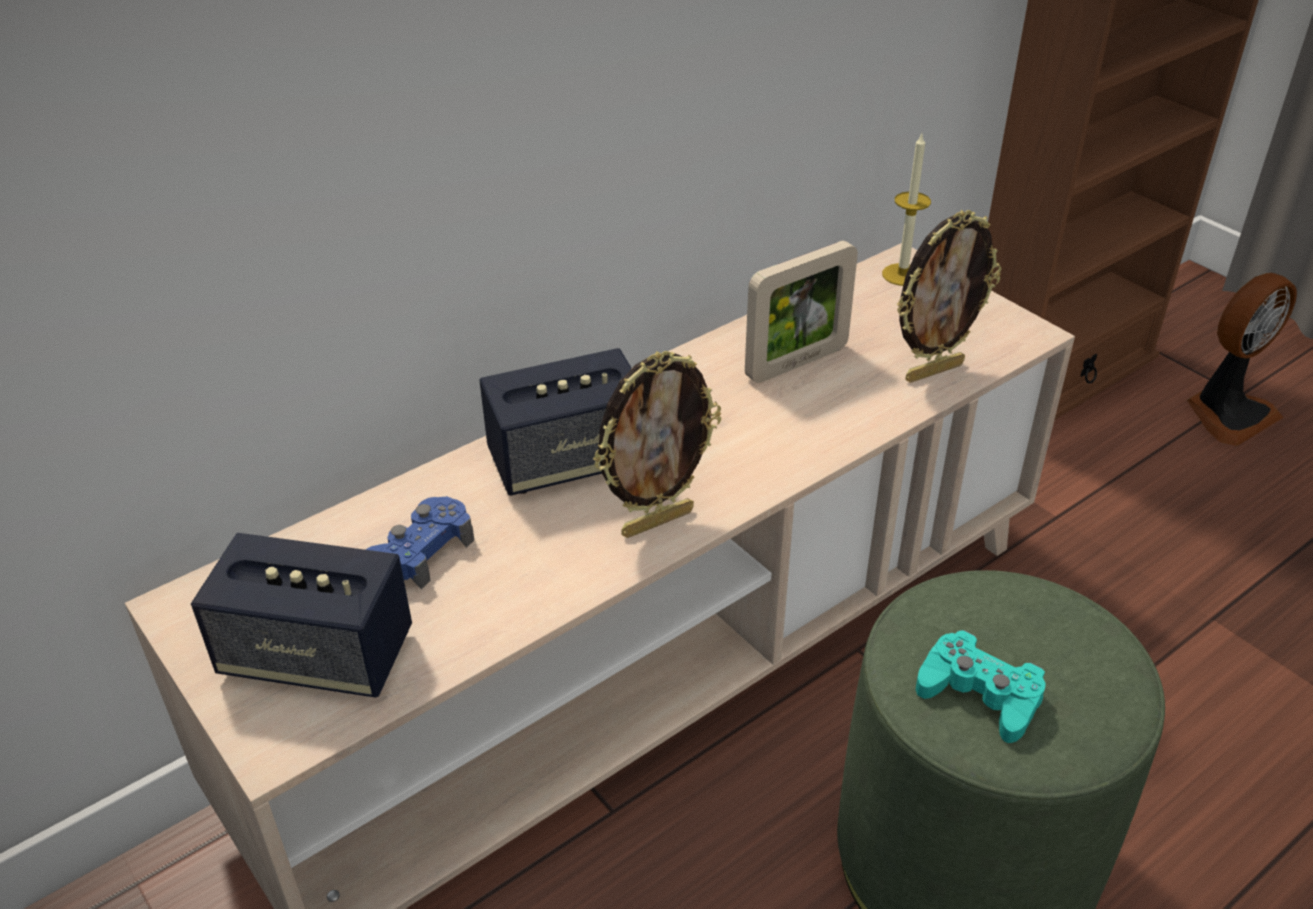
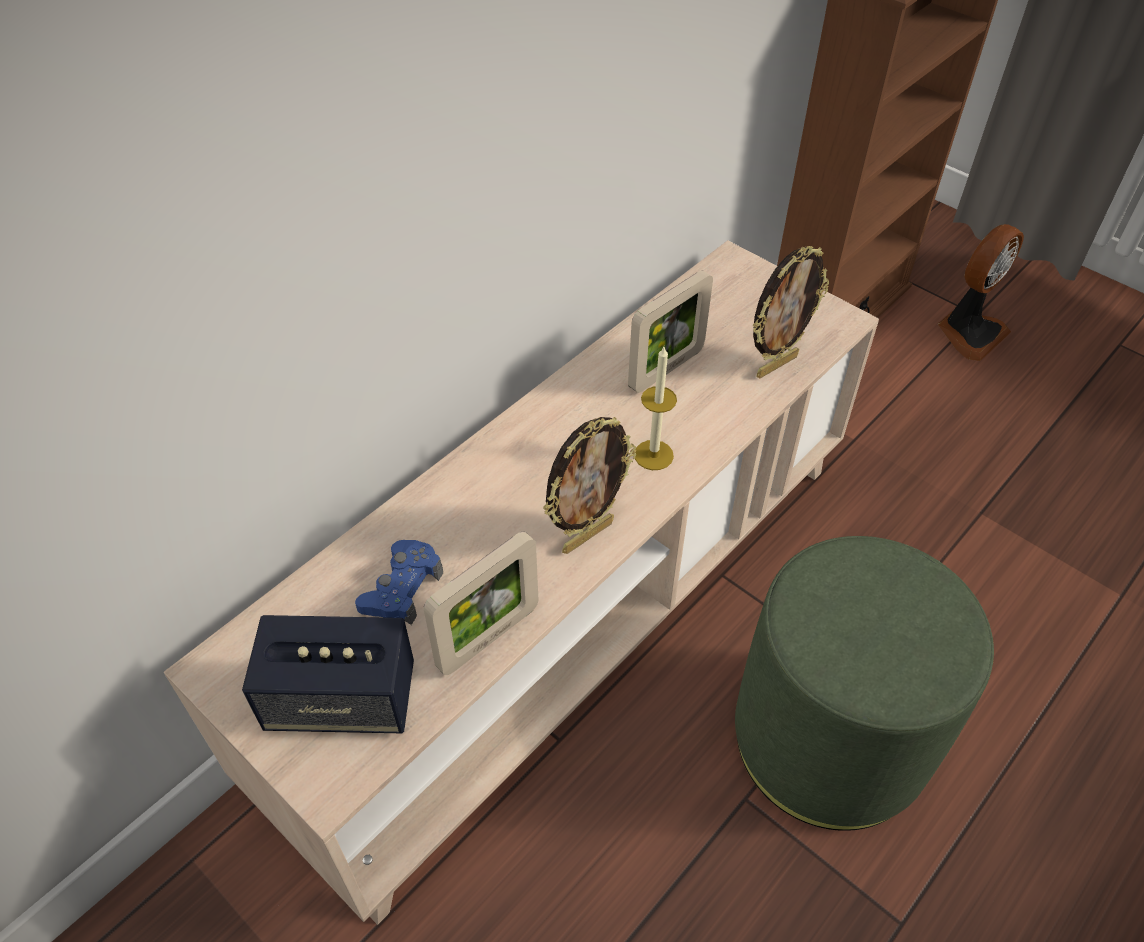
camera: 10 degrees left, 10 degrees up
speaker [479,348,632,496] -> none
candle [882,134,931,286] -> candle moved to [635,347,677,470]
turquoise game controller [916,630,1045,743] -> none
none -> picture frame [424,531,539,675]

